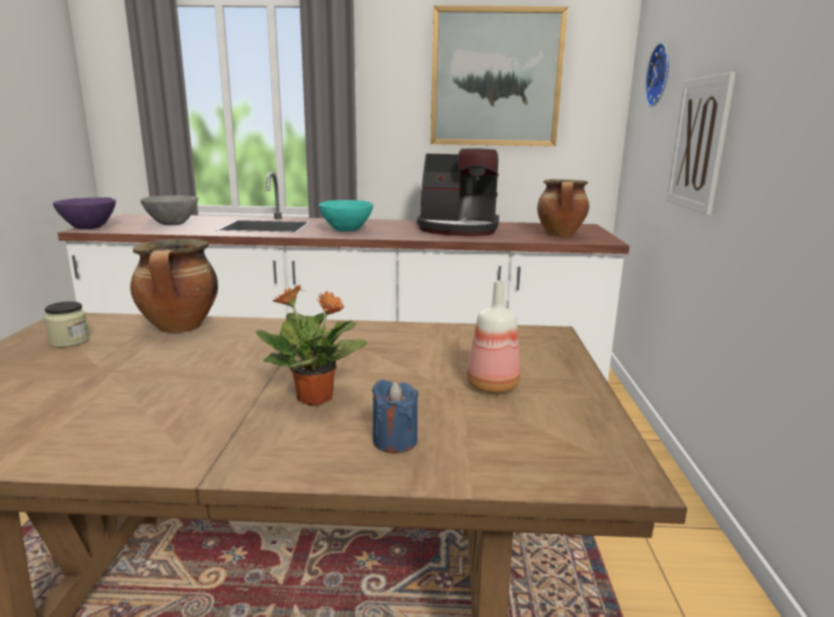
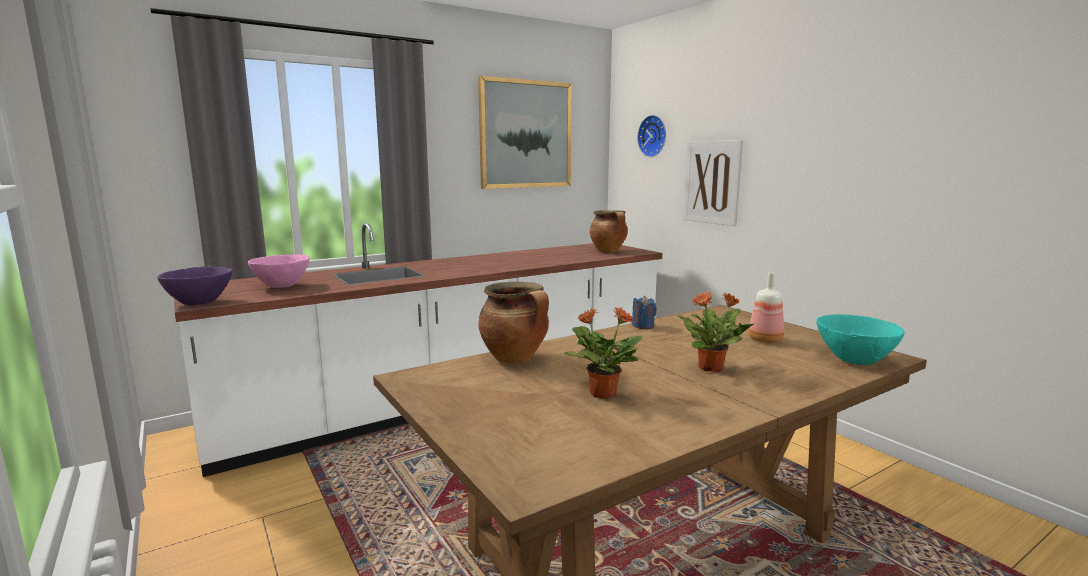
camera: 35 degrees left, 5 degrees down
jar [44,301,90,348] -> none
grey bowl [140,195,198,225] -> pink bowl [248,254,310,288]
turquoise bowl [318,200,373,232] -> turquoise bowl moved to [816,314,905,365]
blue candle [372,379,418,453] -> blue candle moved to [632,296,657,329]
coffee machine [417,148,499,236] -> none
none -> potted plant [564,307,643,399]

